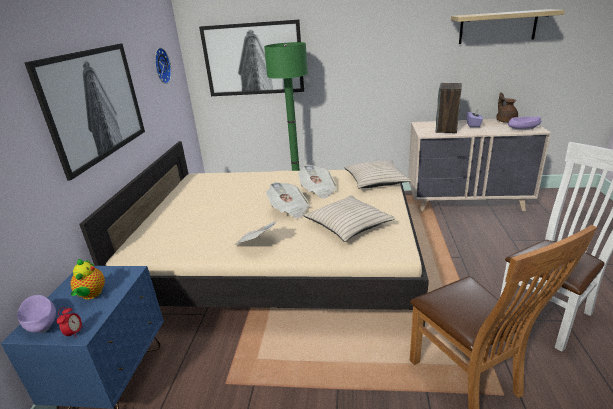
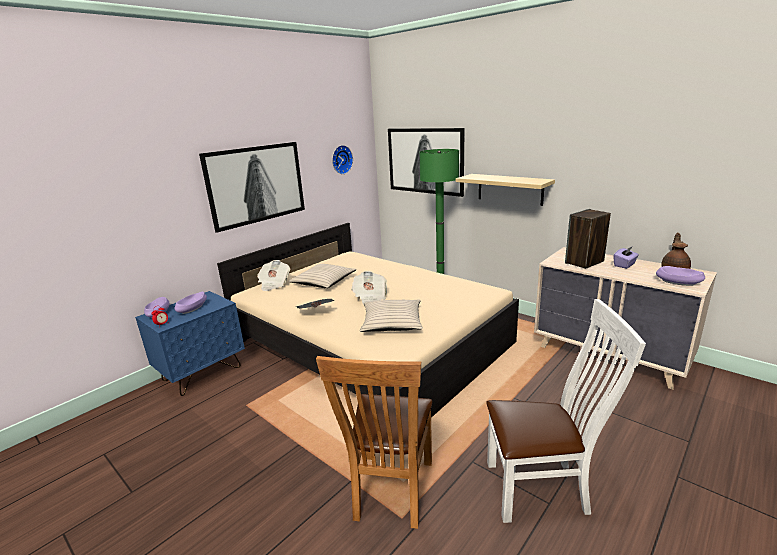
camera: 35 degrees right, 5 degrees down
teapot [70,259,105,300] -> purple bowl [174,292,207,314]
newspaper [298,165,338,199] -> newspaper moved to [257,260,290,291]
beige pillow [344,160,411,188] -> beige pillow moved to [289,264,357,288]
shelf [451,9,565,44] -> shelf moved to [456,174,555,206]

